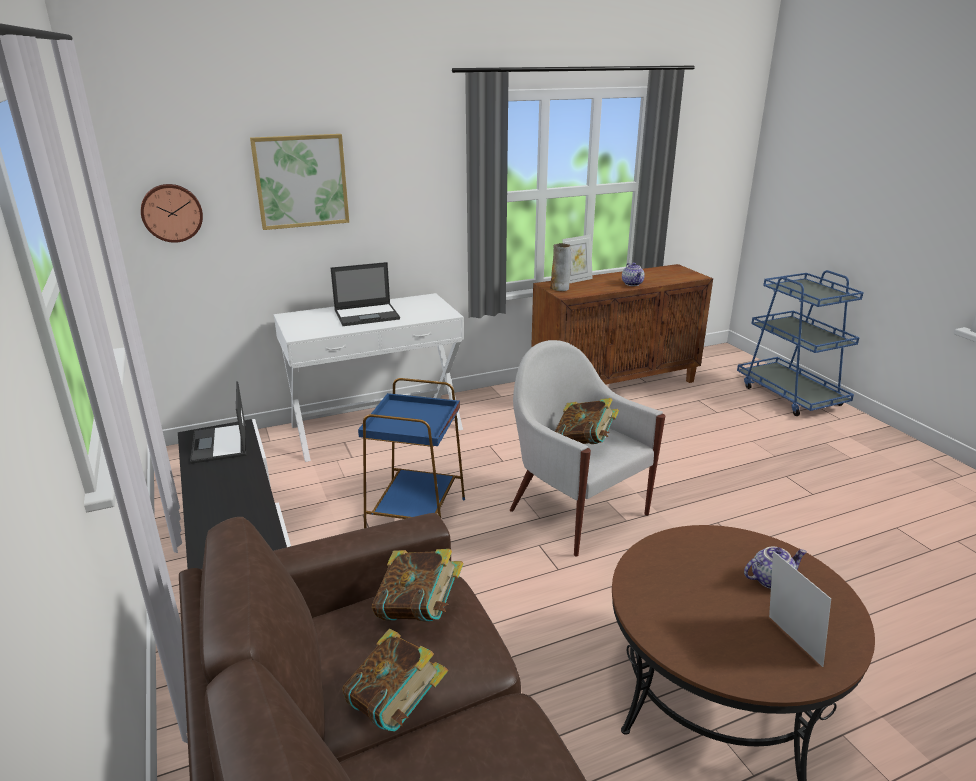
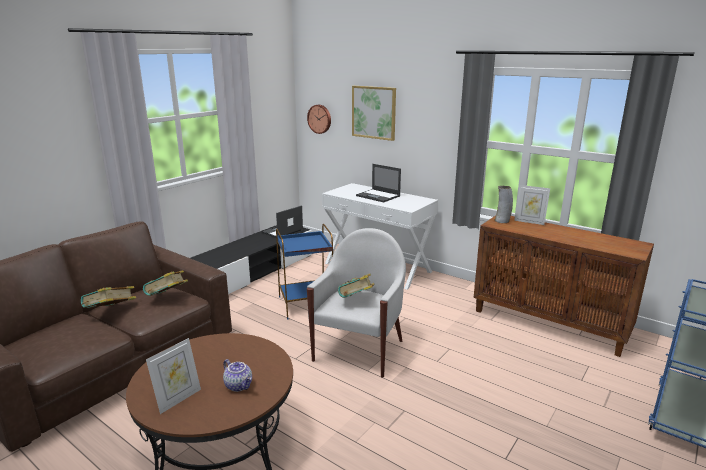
camera: 60 degrees right, 5 degrees down
teapot [622,262,645,286] -> none

